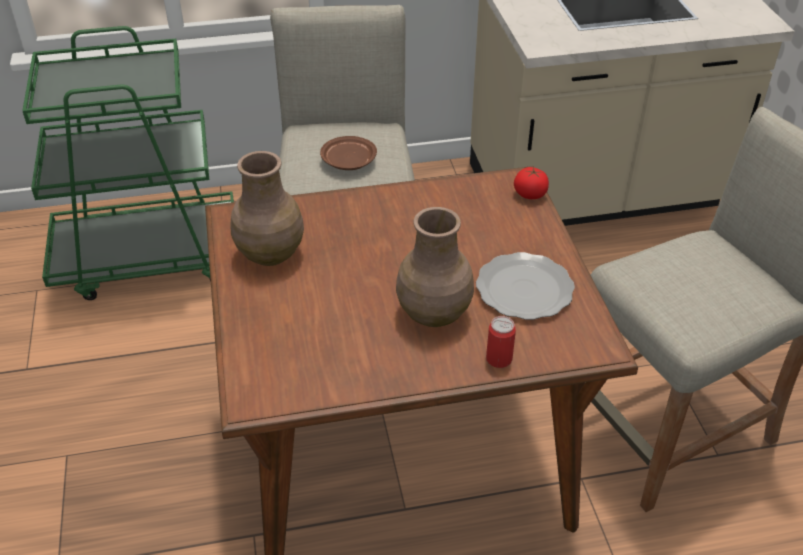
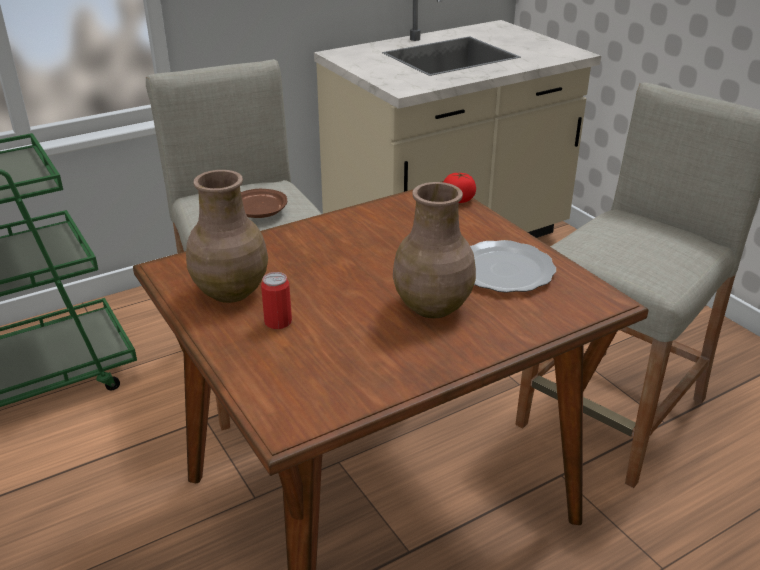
camera: 20 degrees left, 10 degrees down
can [486,316,516,368] -> can moved to [261,272,292,329]

